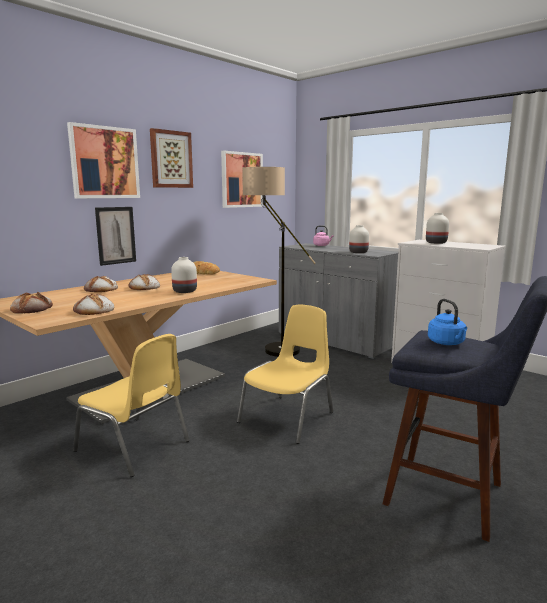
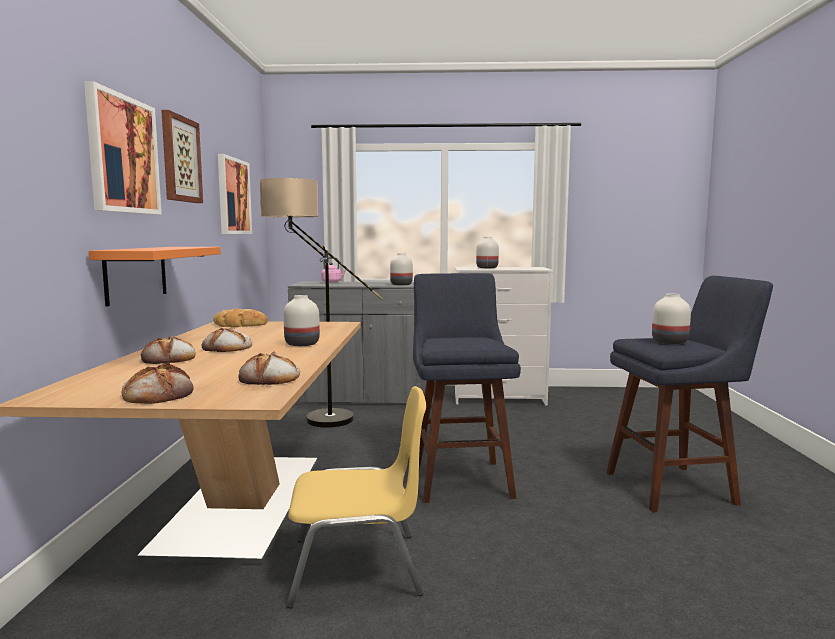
camera: 40 degrees left, 5 degrees down
picture [95,207,136,266] -> orange shelf [89,247,221,307]
yellow chair [237,304,333,444] -> blue stool [413,273,521,503]
blue kettle [428,299,467,345] -> white vase [652,294,691,344]

